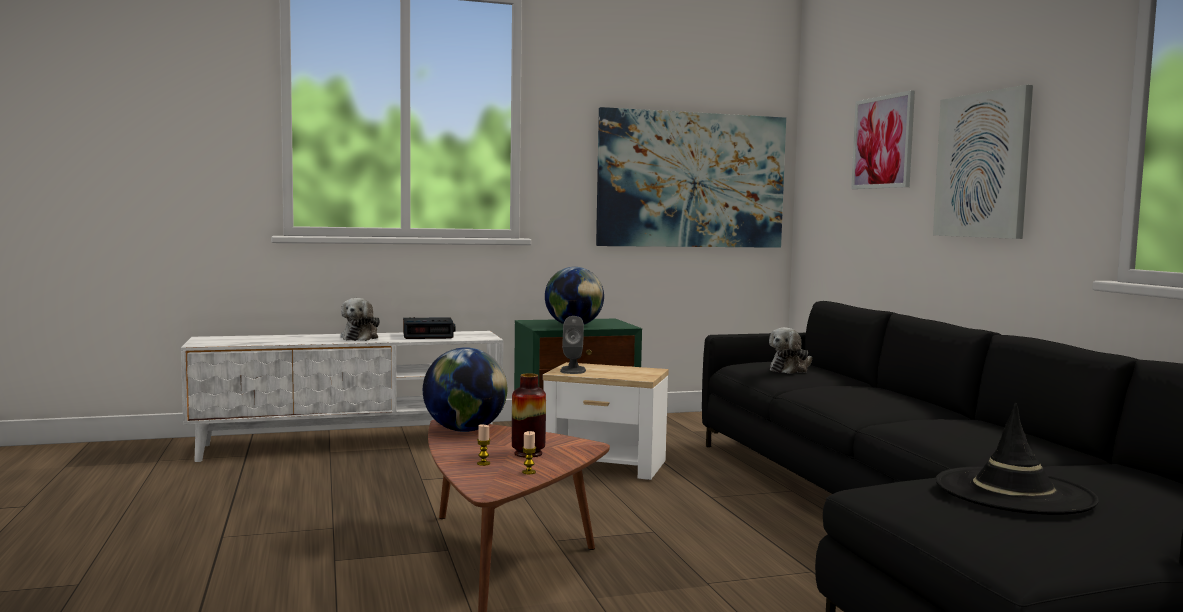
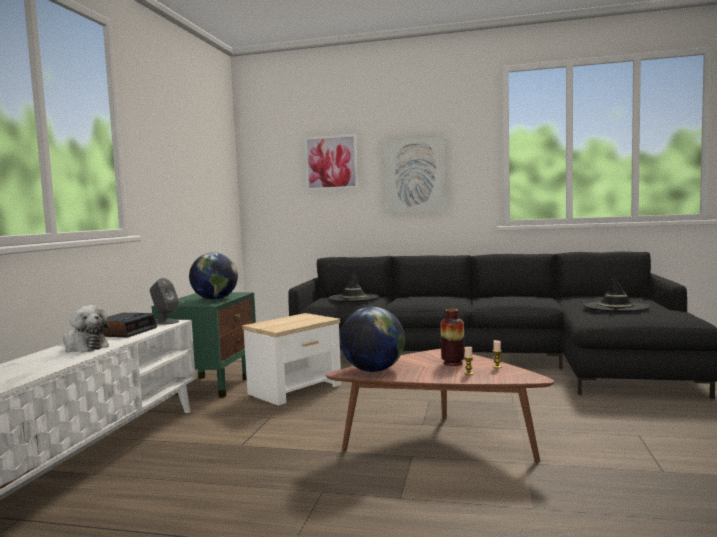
camera: 60 degrees left, 0 degrees up
grey speaker [560,316,586,374] -> grey speaker moved to [150,278,179,325]
picture [596,107,786,248] -> none
plush toy [769,327,812,374] -> black hat [329,268,379,302]

